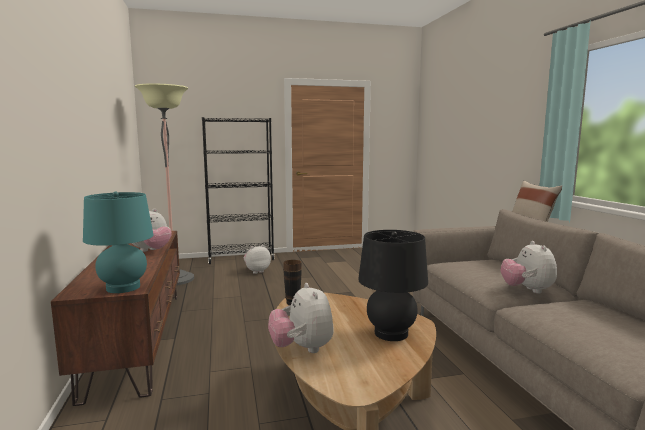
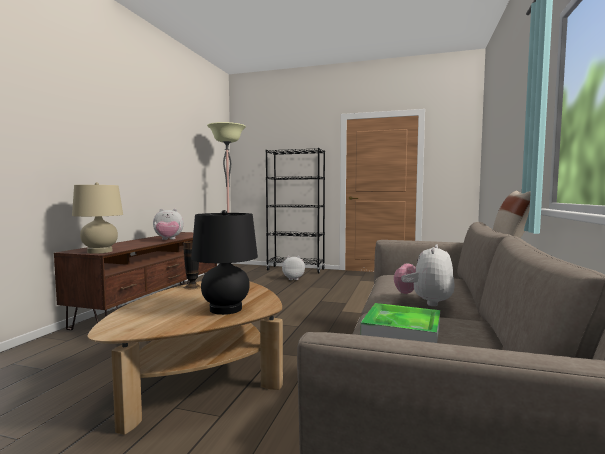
camera: 30 degrees right, 5 degrees down
turquoise table lamp [83,191,153,293] -> beige table lamp [72,182,123,254]
plush toy [268,283,334,353] -> none
none -> tray [361,303,440,343]

